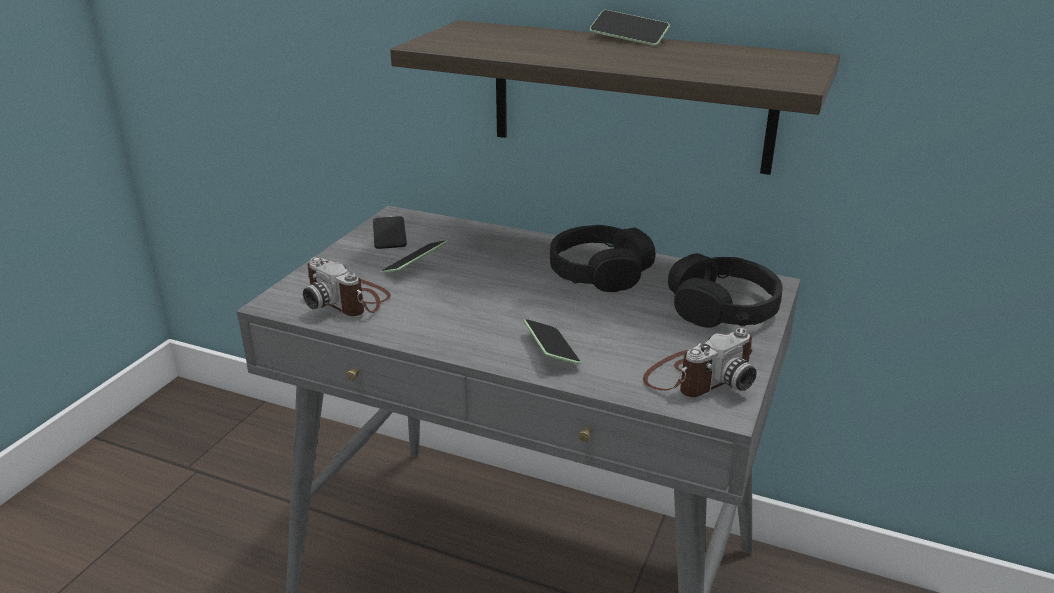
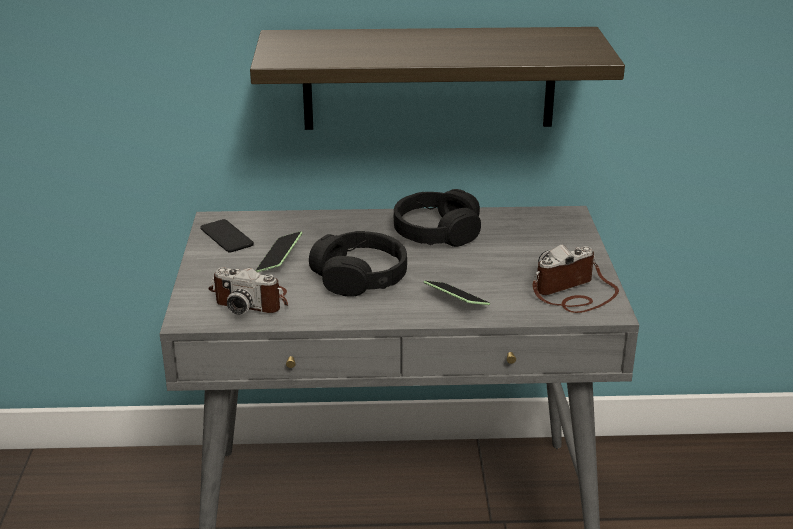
camera: 25 degrees left, 0 degrees up
phone [589,10,670,46] -> none
camera [643,328,757,397] -> camera turned 150 degrees counterclockwise [533,245,619,313]
black headphones [668,253,783,328] -> black headphones moved to [309,231,407,297]

